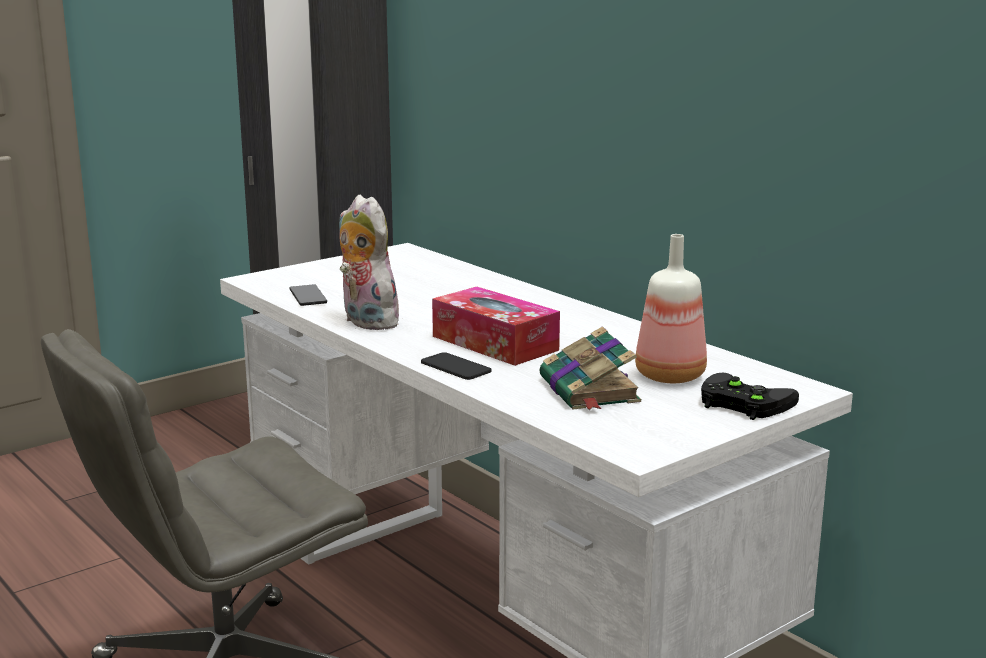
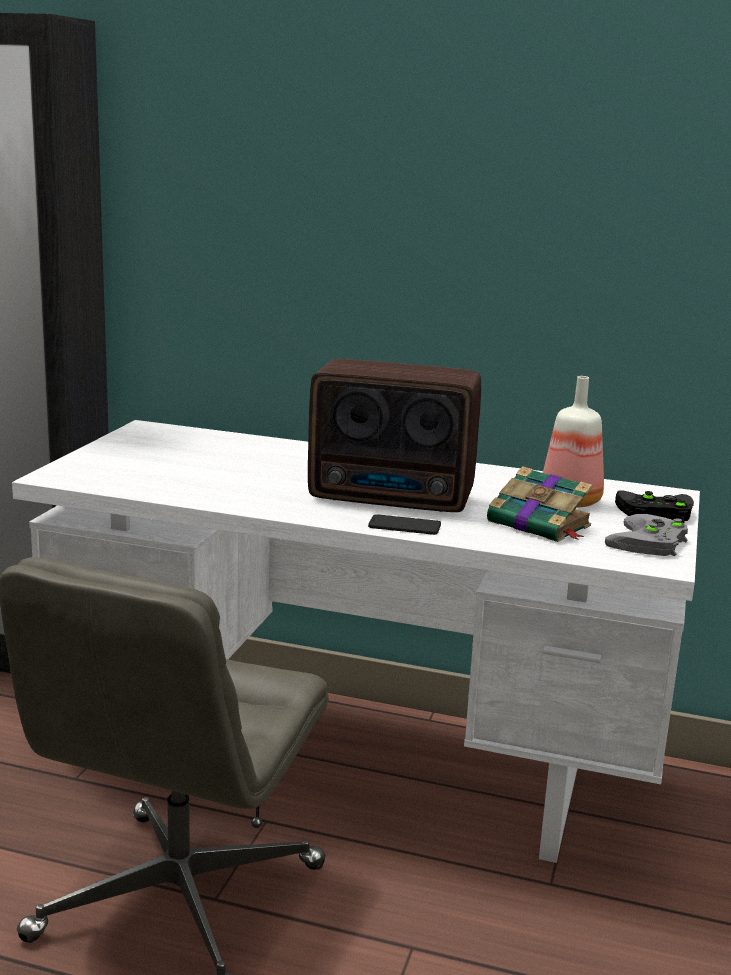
camera: 35 degrees left, 0 degrees up
phone [289,284,327,306] -> none
plush toy [339,195,403,330] -> none
tissue box [432,287,560,366] -> radio [308,359,481,512]
none -> grey game controller [605,514,688,557]

